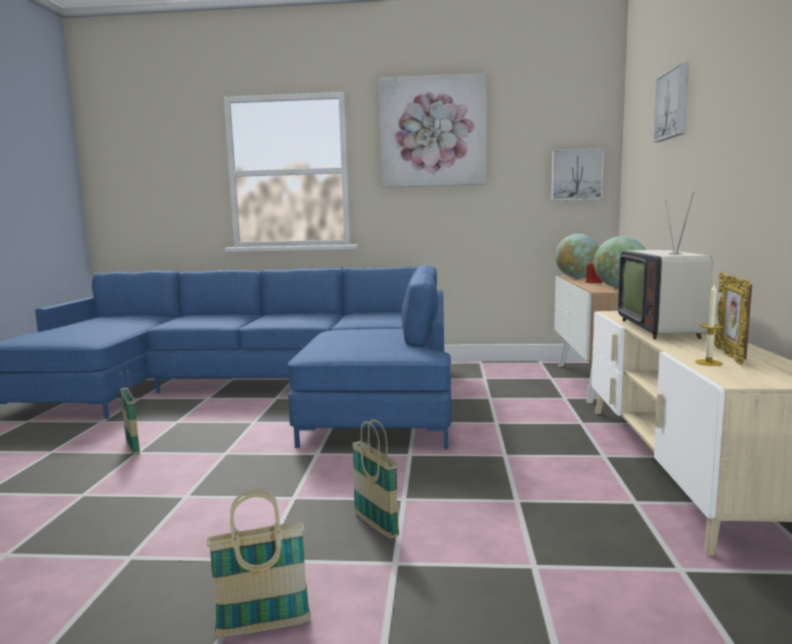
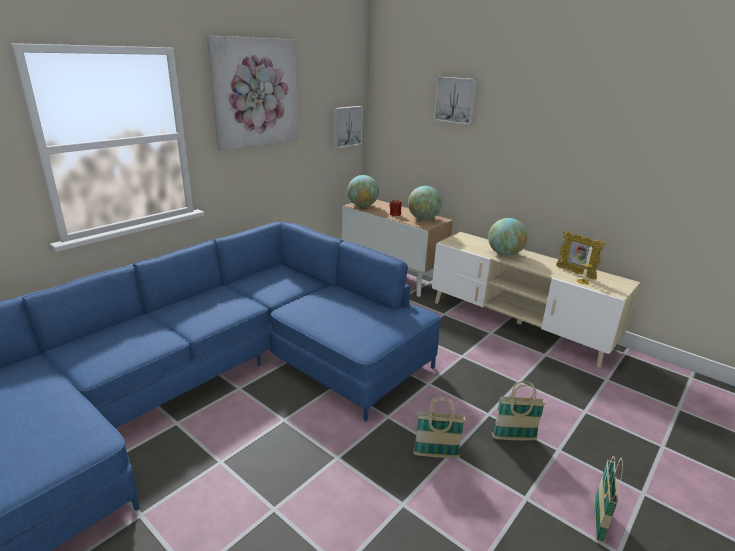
camera: 55 degrees left, 15 degrees up
basket [120,370,140,455] -> basket moved to [413,396,465,458]
television [618,192,712,339] -> globe [488,218,528,256]

